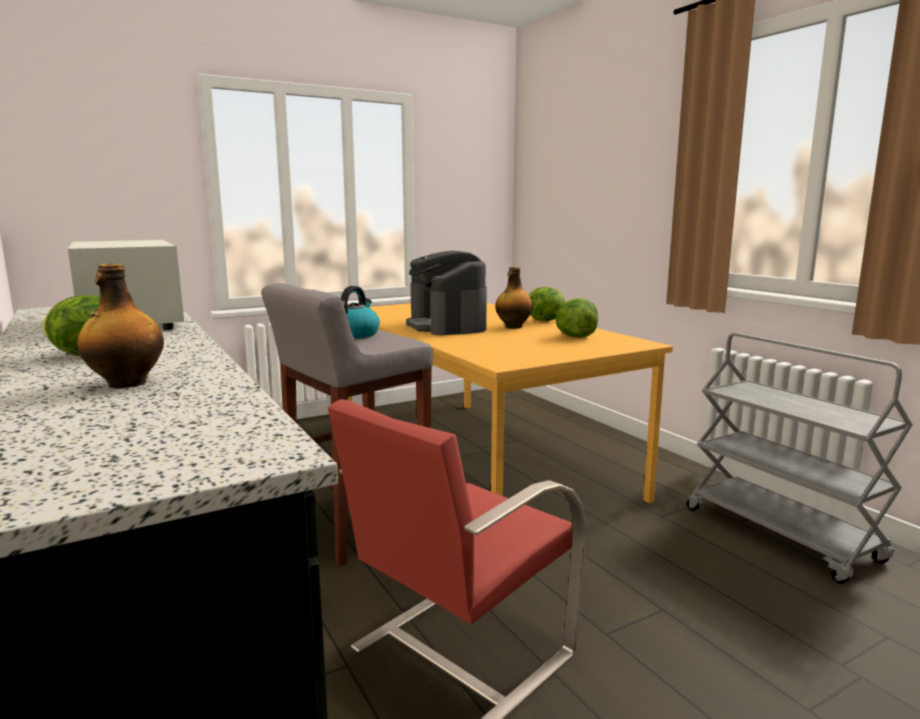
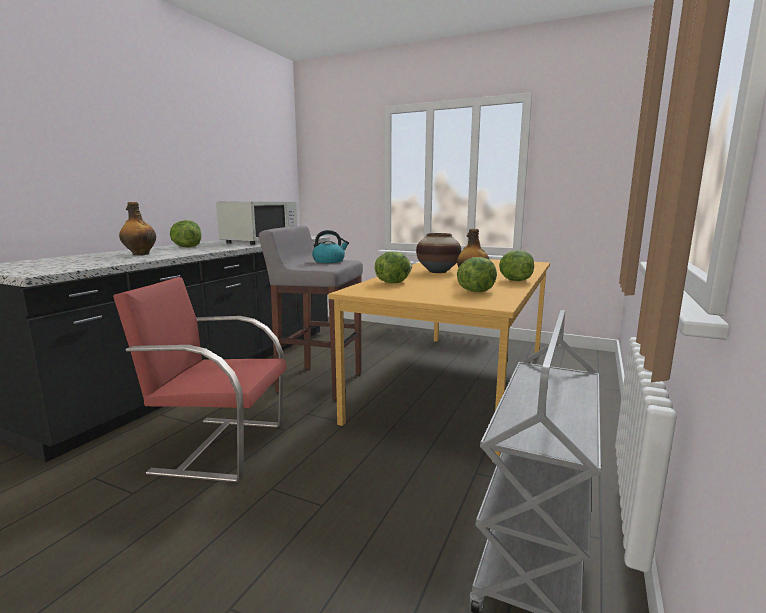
camera: 55 degrees right, 0 degrees up
coffee machine [406,251,487,335] -> vase [416,233,461,273]
none -> lettuce [375,252,412,283]

